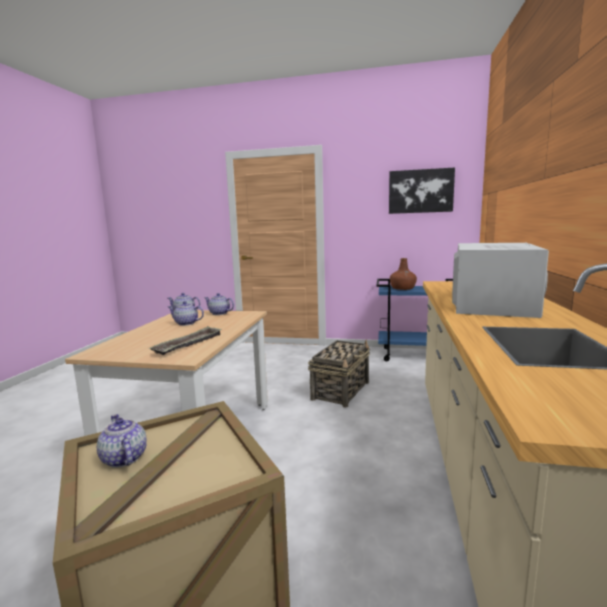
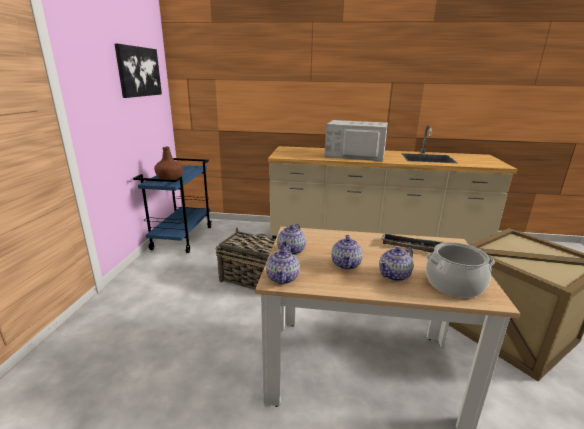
camera: 95 degrees left, 10 degrees up
teapot [97,414,147,468] -> teapot moved to [379,247,413,281]
none -> cooking pot [426,242,495,298]

